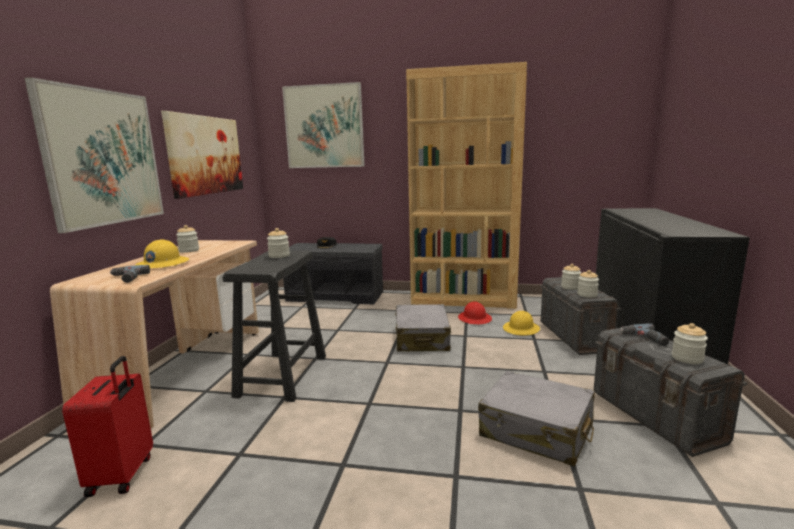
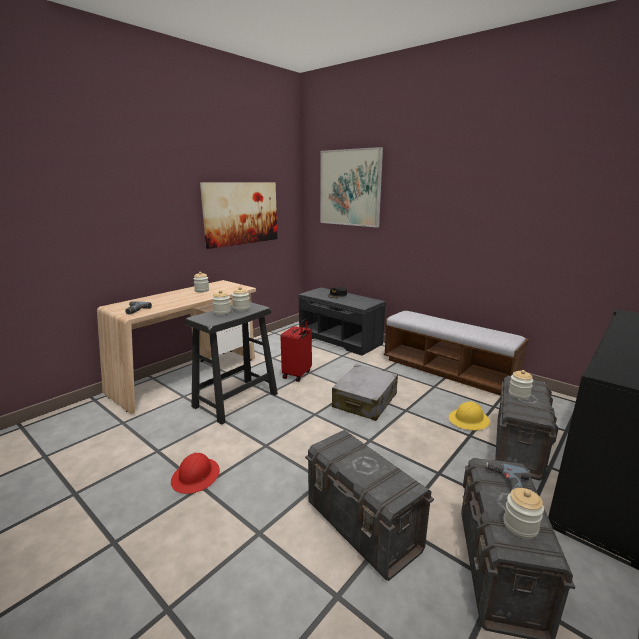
camera: 30 degrees right, 5 degrees up
picture [24,77,164,233] -> none
red suitcase [62,356,153,497] -> red suitcase moved to [280,318,312,382]
yellow hard hat [135,239,189,268] -> none
brown bookcase [406,62,527,309] -> bench [383,311,529,396]
red hard hat [458,301,492,324] -> red hard hat moved to [171,453,220,494]
grey suitcase [478,371,595,466] -> grey storage box [305,430,434,581]
jar [577,270,599,298] -> jar moved to [212,290,231,315]

